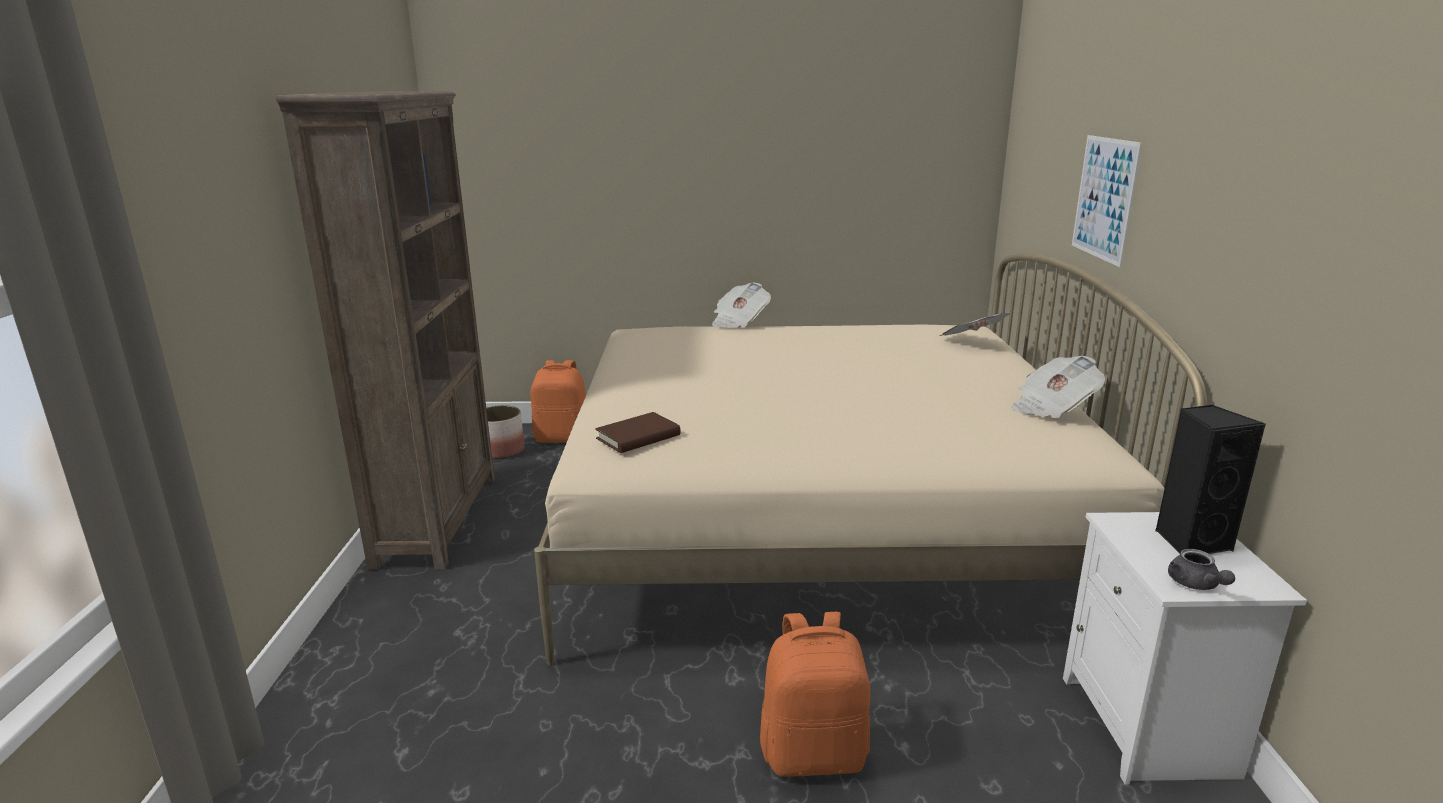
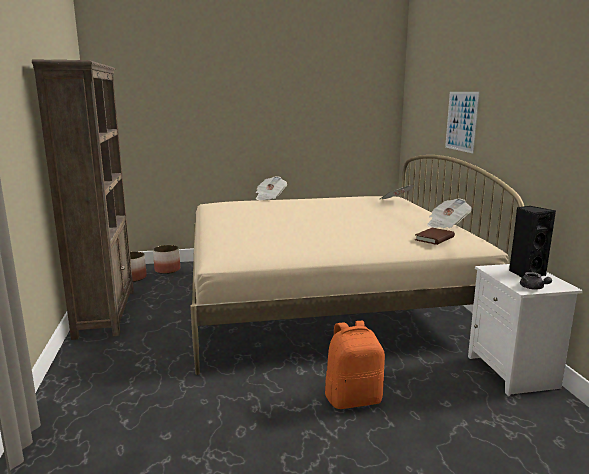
camera: 10 degrees left, 5 degrees down
orange backpack [530,360,586,443] -> planter [153,245,180,274]
brown book [595,412,681,453] -> brown book moved to [415,228,455,245]

